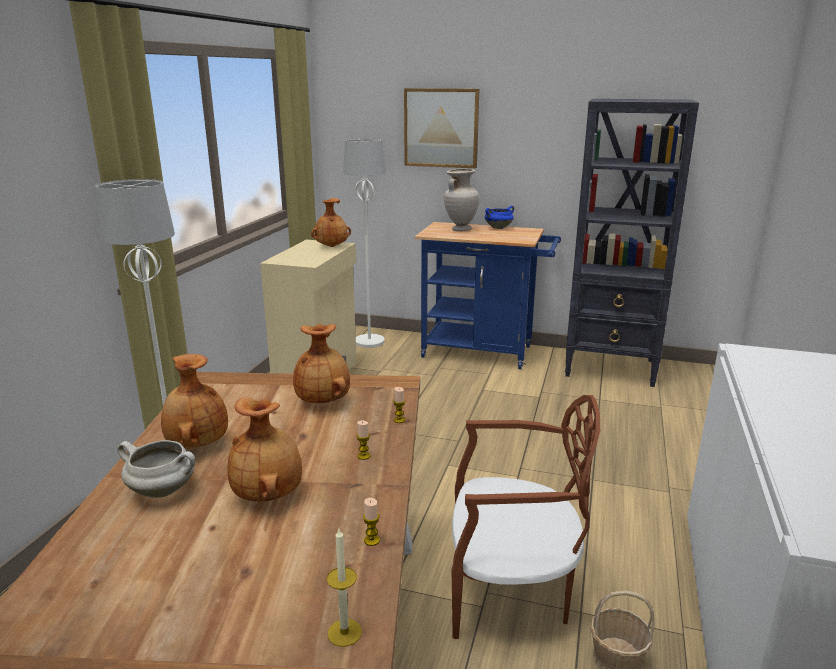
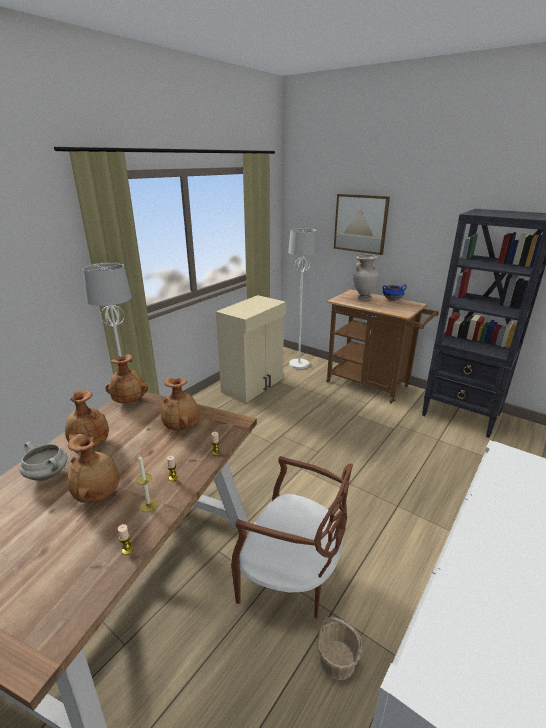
camera: 20 degrees right, 5 degrees up
brown vase [311,198,351,247] -> brown vase moved to [106,354,148,403]
candle [327,529,362,647] -> candle moved to [136,454,158,512]
blue cart [415,222,561,369] -> brown cart [326,290,439,404]

